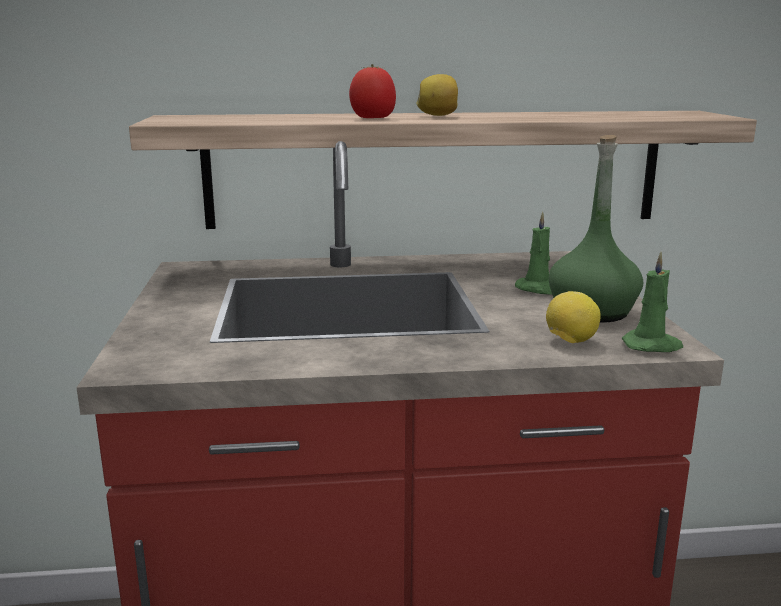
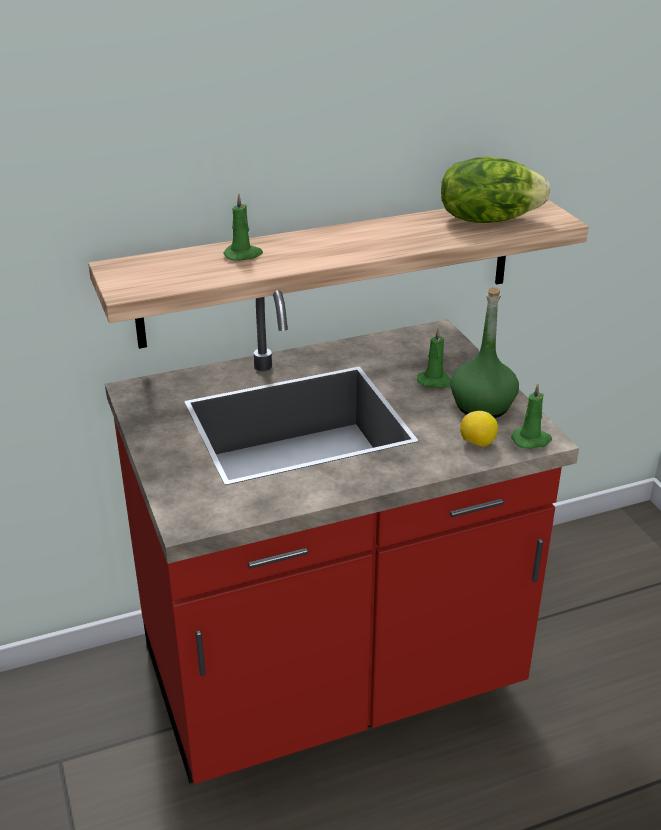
camera: 15 degrees left, 15 degrees up
tomato [349,64,396,118] -> none
lemon [416,74,458,116] -> none
none -> green candle [223,194,263,261]
none -> lettuce [441,157,550,223]

